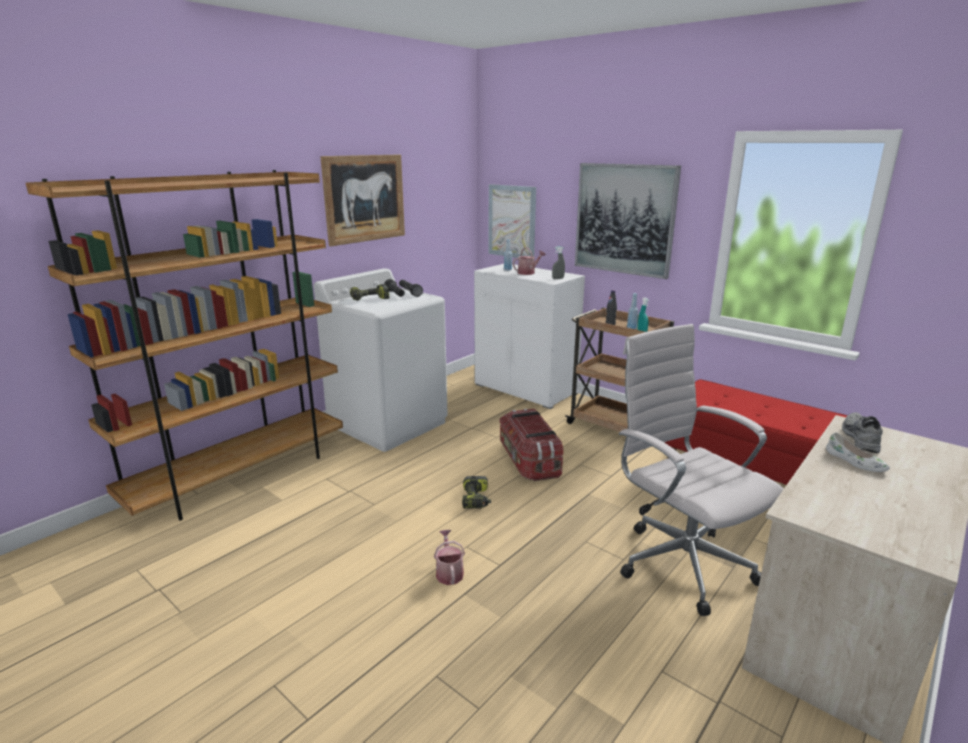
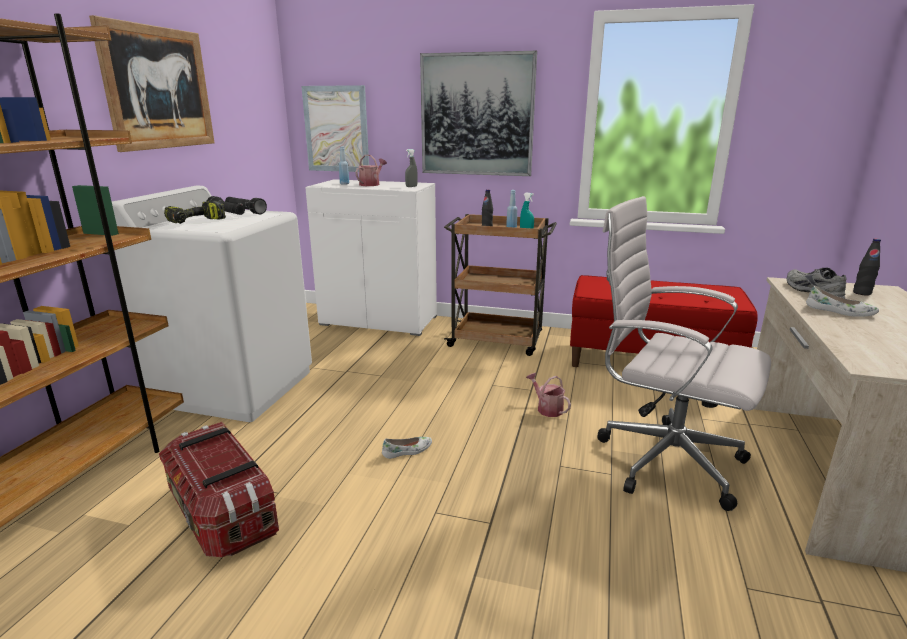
camera: 25 degrees left, 0 degrees up
watering can [434,530,465,585] -> watering can moved to [526,373,571,417]
power drill [462,476,491,509] -> white shoe [382,437,432,459]
storage box [499,409,563,481] -> storage box moved to [159,422,279,557]
none -> black bottle [853,238,881,296]

